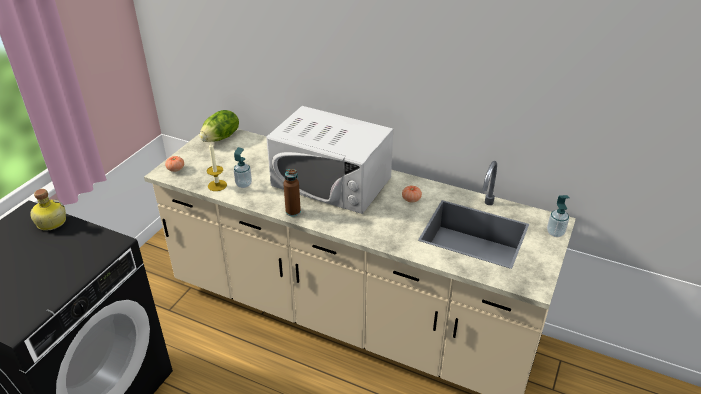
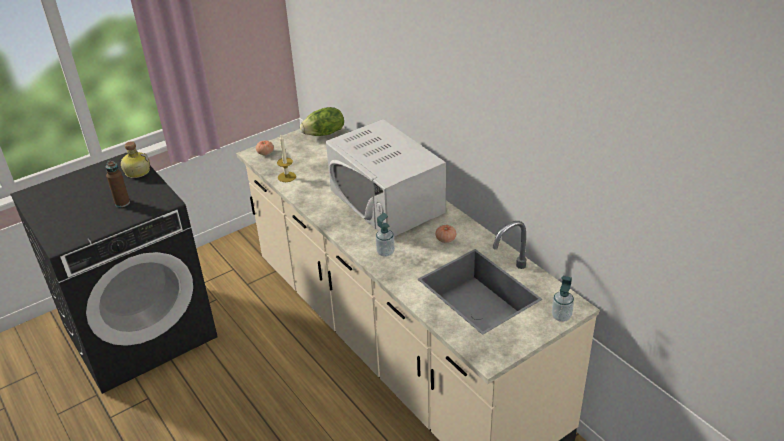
camera: 30 degrees right, 0 degrees up
soap dispenser [234,147,252,188] -> soap dispenser moved to [376,213,395,257]
brown bottle [283,169,301,216] -> brown bottle moved to [106,160,130,207]

